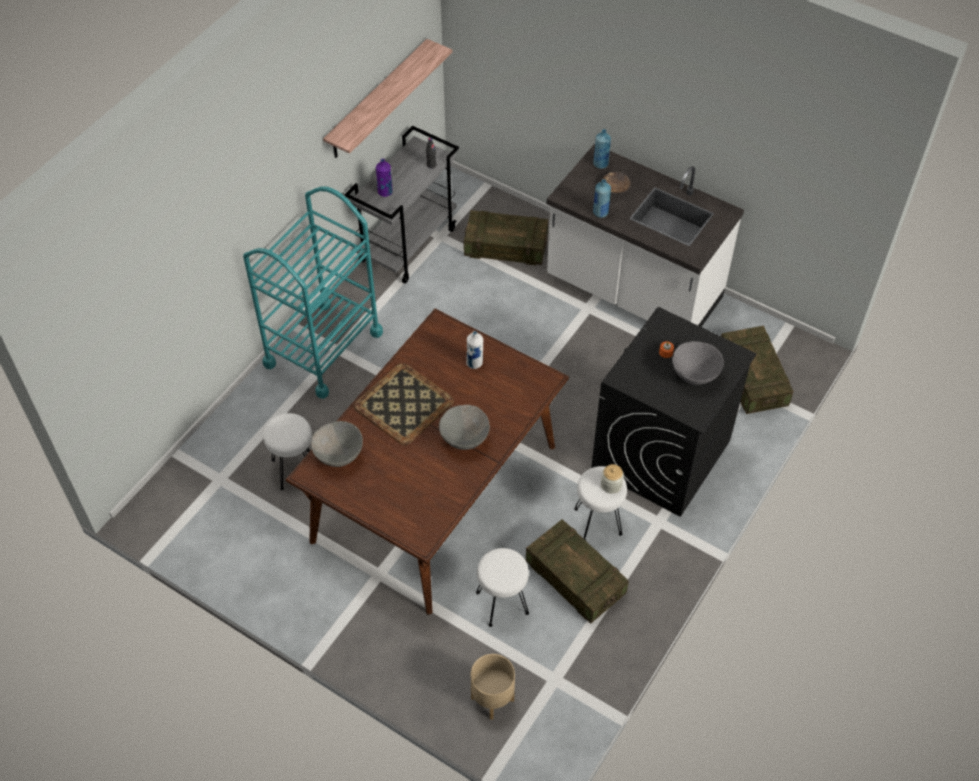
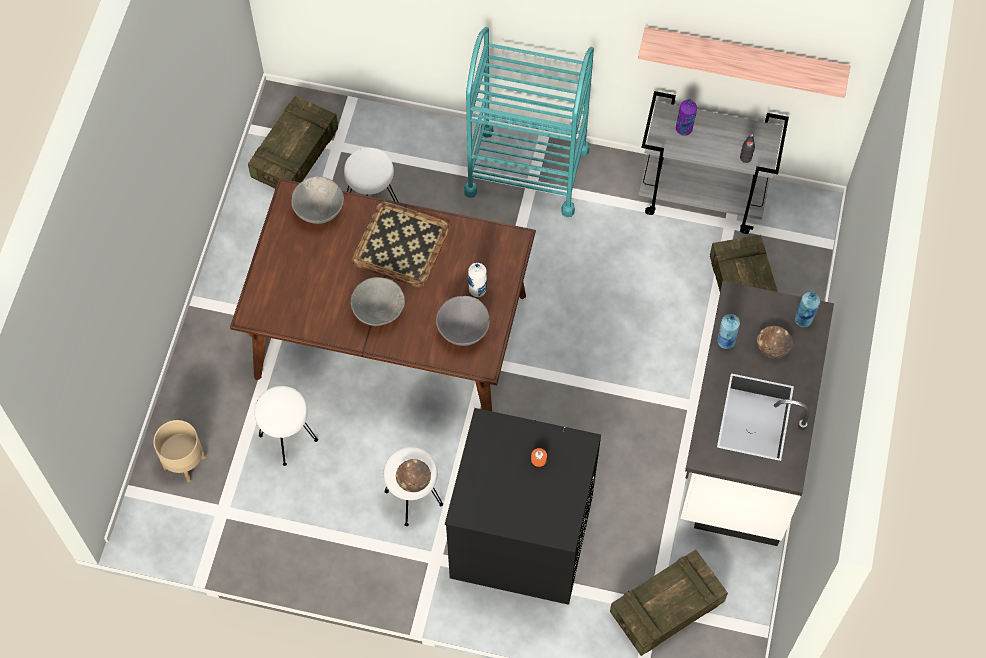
camera: 70 degrees right, 10 degrees up
crate [526,519,629,623] -> crate moved to [248,95,338,188]
jar [601,464,624,493] -> brown bowl [396,459,431,492]
grey bowl [672,341,724,385] -> grey bowl moved to [436,296,490,346]

